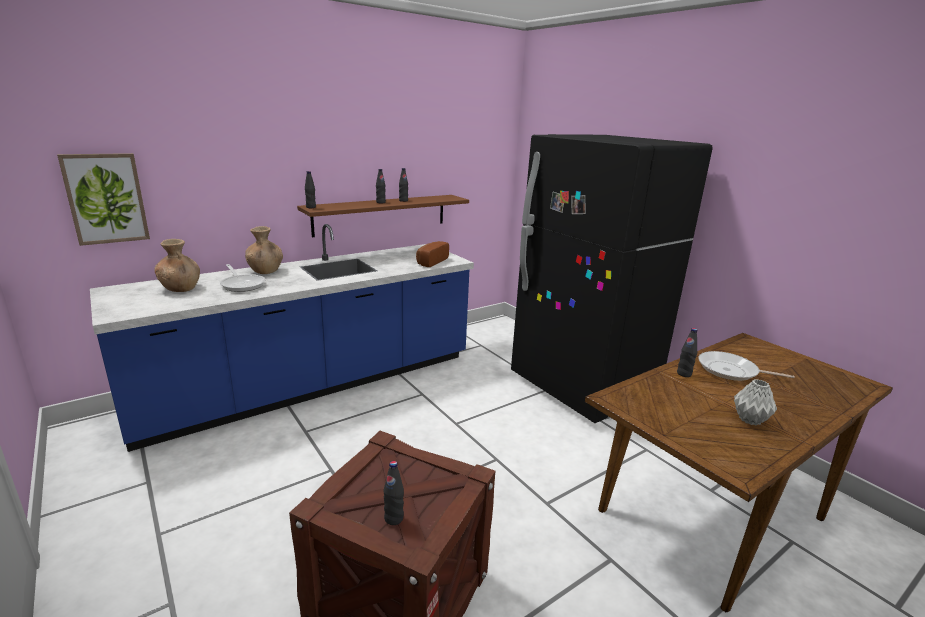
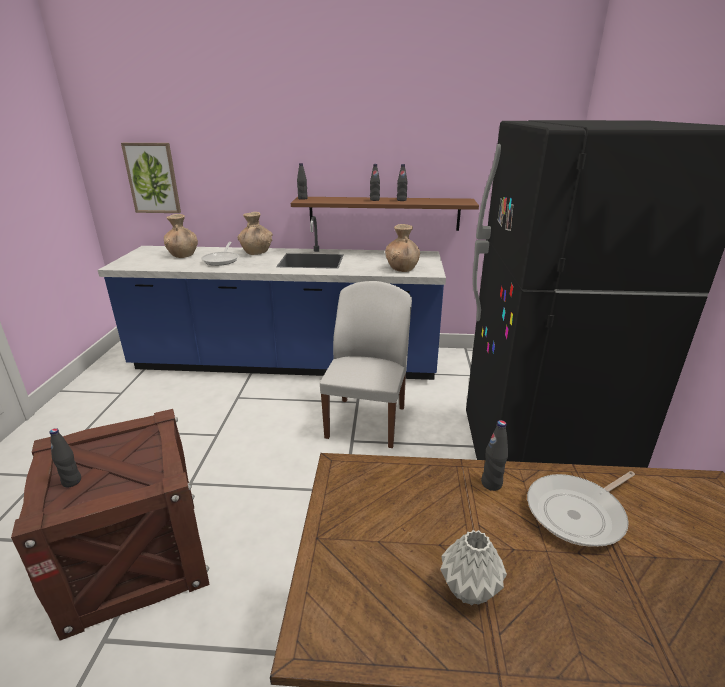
camera: 40 degrees right, 5 degrees up
bread [416,241,449,267] -> brown vase [385,224,420,272]
frying pan [698,351,795,381] -> frying pan turned 90 degrees counterclockwise [527,471,635,547]
none -> white chair [320,281,412,448]

